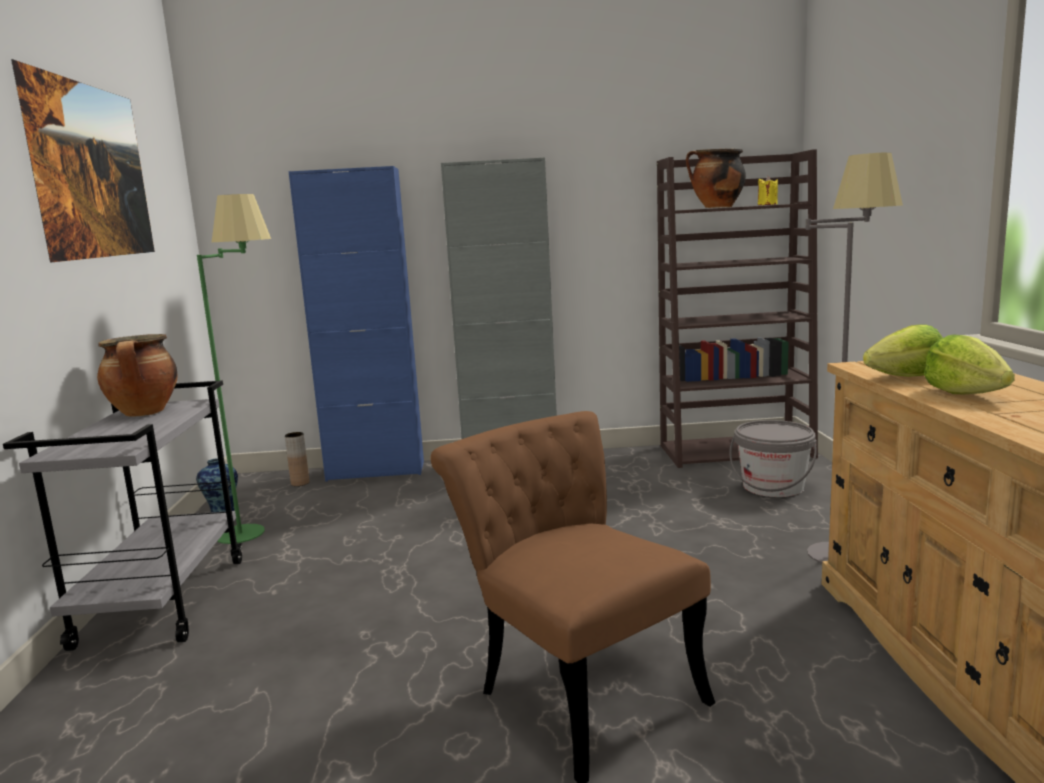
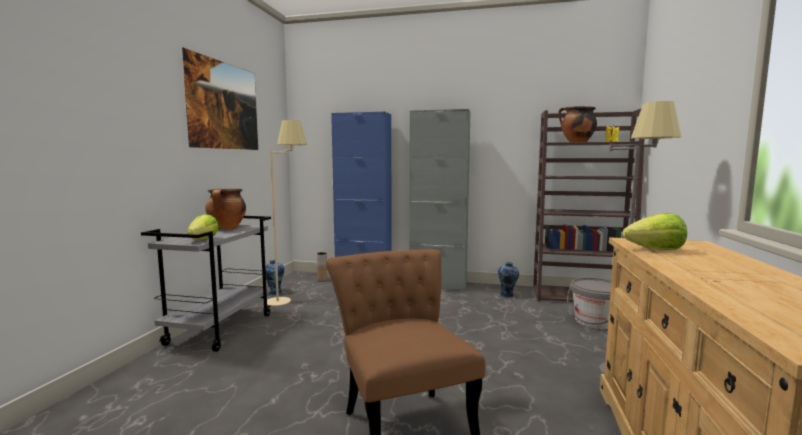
camera: 15 degrees right, 5 degrees down
green floor lamp [197,194,271,544] -> beige floor lamp [267,120,307,306]
lettuce [924,334,1015,395] -> lettuce moved to [187,214,219,240]
none -> vase [498,262,519,298]

